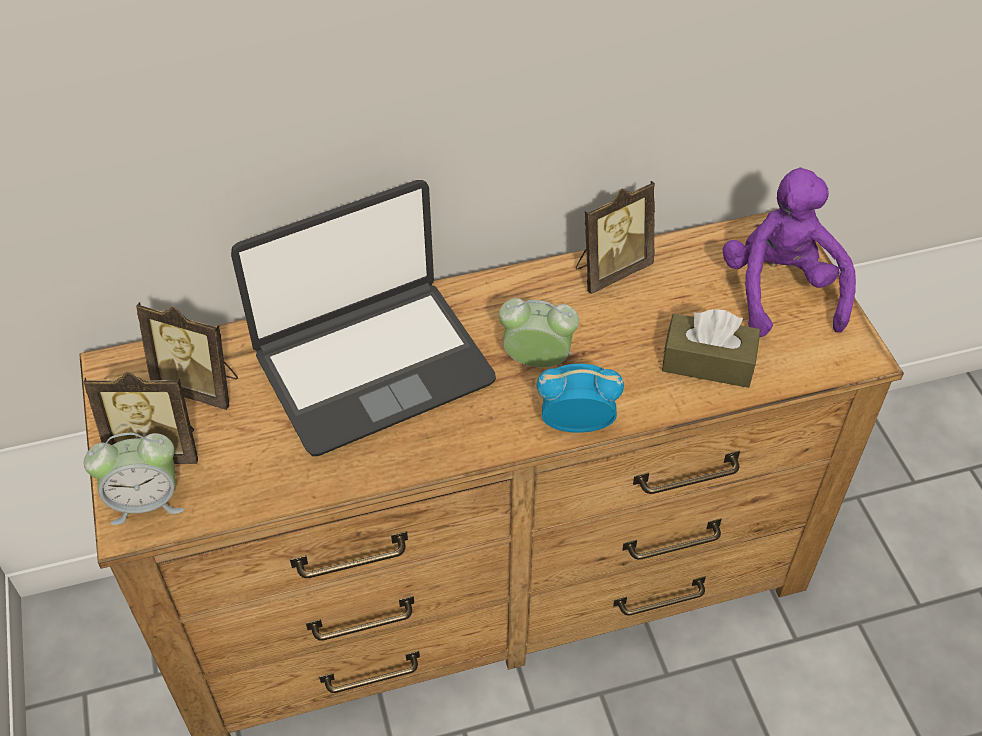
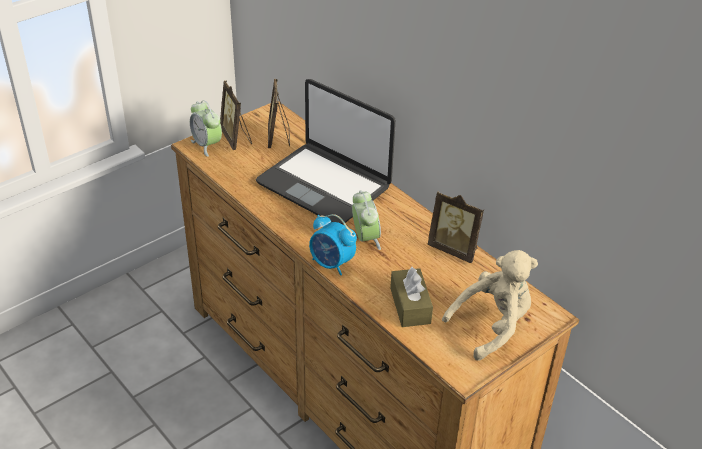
camera: 65 degrees right, 10 degrees down
alarm clock [537,364,624,433] -> alarm clock turned 150 degrees clockwise [309,214,357,275]
purple plush toy [723,167,856,337] -> beige plush toy [442,250,538,361]

